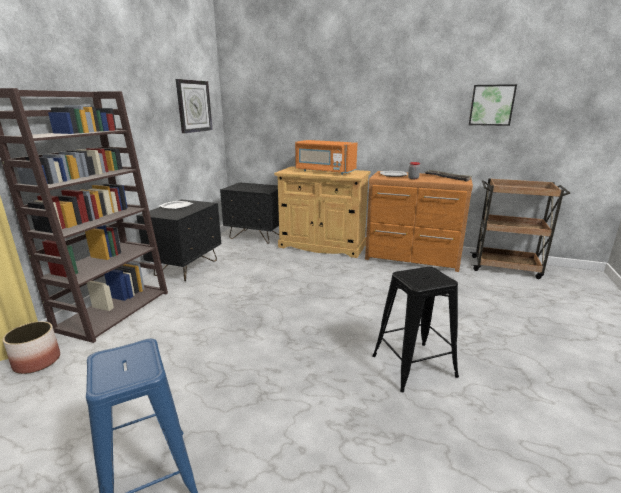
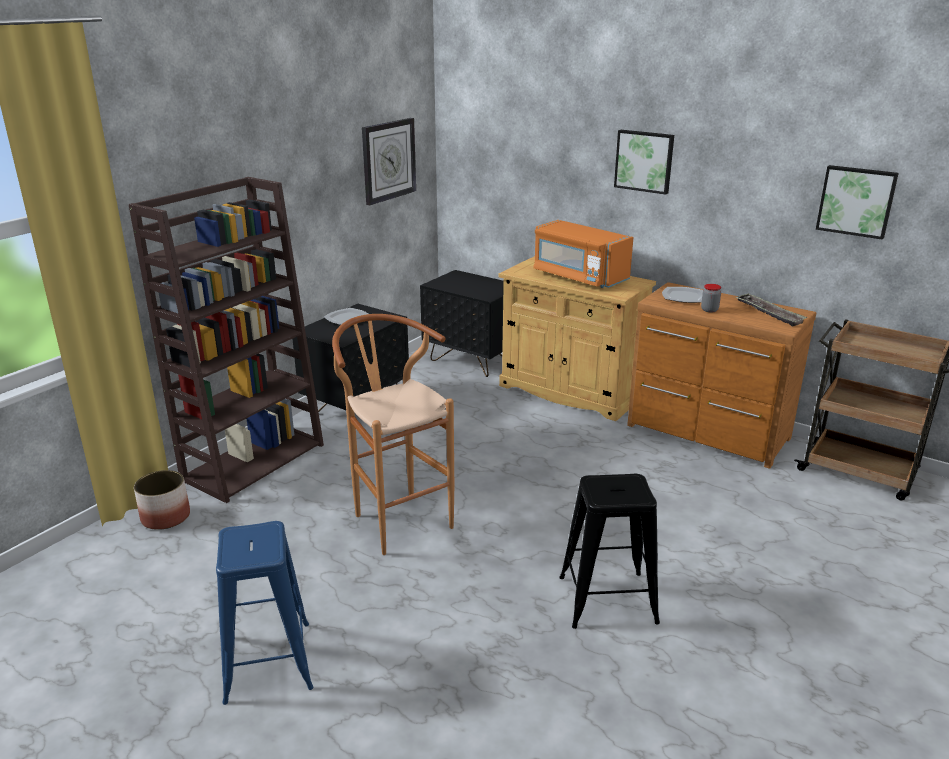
camera: 15 degrees right, 5 degrees up
none -> brown stool [332,314,454,555]
none -> picture [614,130,674,195]

